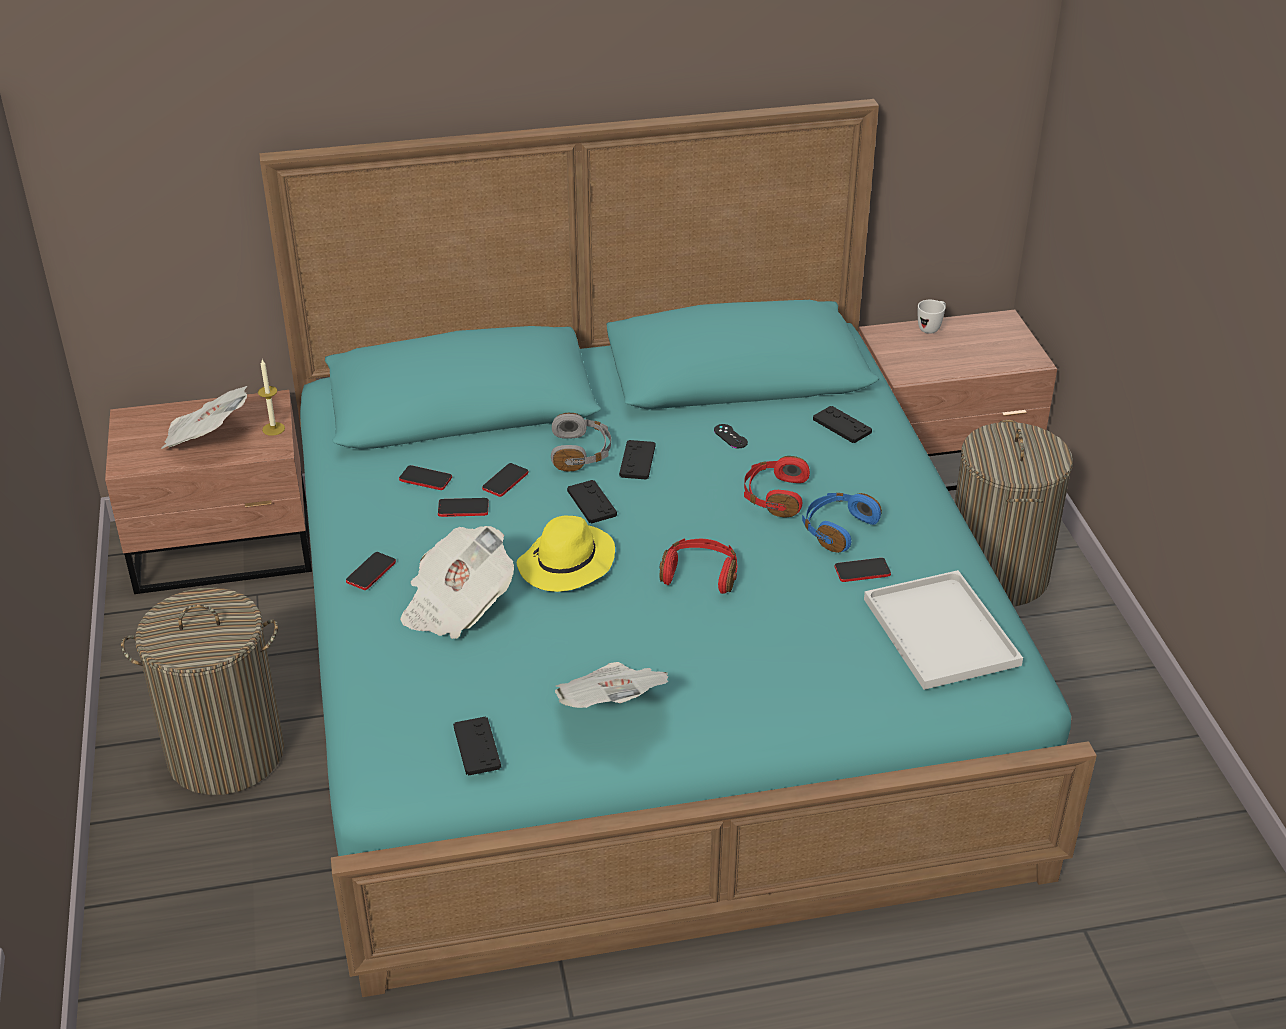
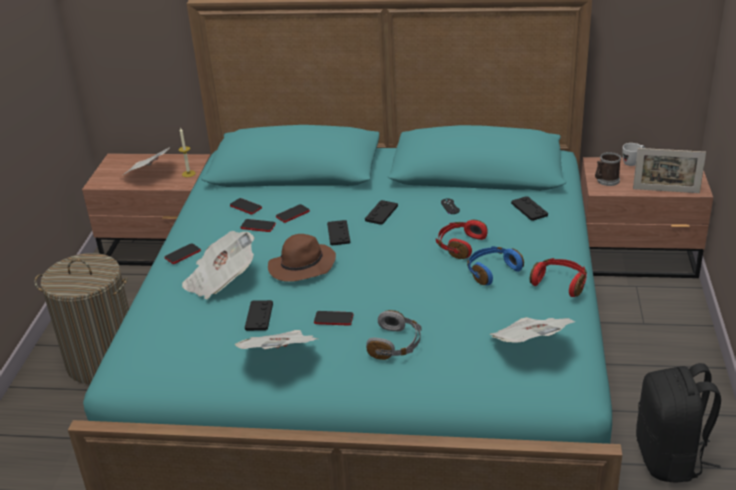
camera: 20 degrees right, 5 degrees down
black game controller [453,716,501,776] -> black game controller moved to [245,300,273,331]
yellow hat [517,515,615,592] -> brown hat [268,234,336,282]
grey headphones [551,413,611,471] -> grey headphones moved to [366,310,422,360]
red headphones [660,539,737,594] -> red headphones moved to [530,258,587,297]
phone [835,558,891,582] -> phone moved to [314,311,353,326]
white tray [864,570,1023,690] -> newspaper [489,317,575,342]
laundry basket [955,420,1073,607] -> none
none -> mug [595,152,621,186]
none -> picture frame [633,148,706,193]
none -> black backpack [636,363,721,483]

